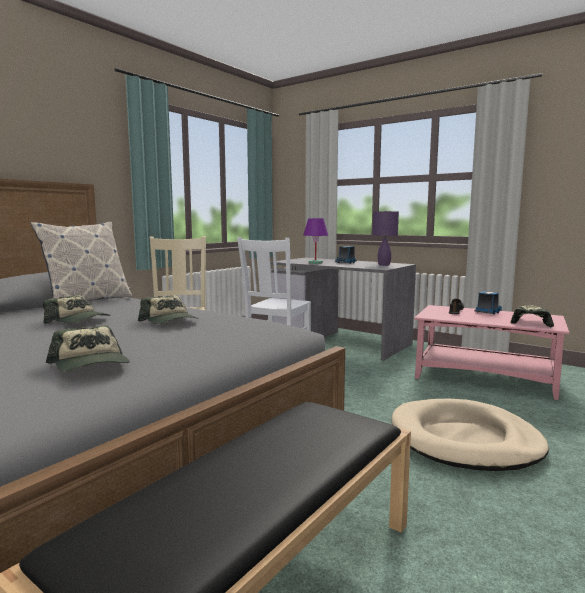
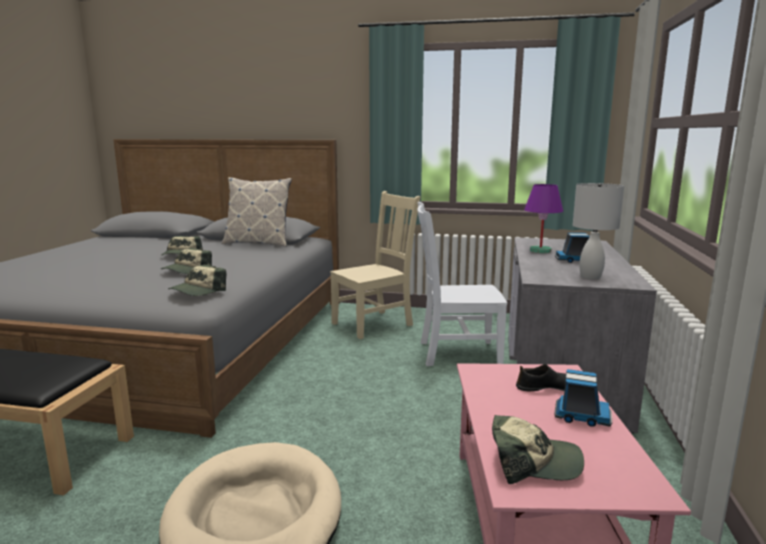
camera: 65 degrees right, 5 degrees up
cap [46,326,130,372] -> cap moved to [168,265,226,296]
purple table lamp [372,211,399,266] -> white table lamp [573,183,624,279]

